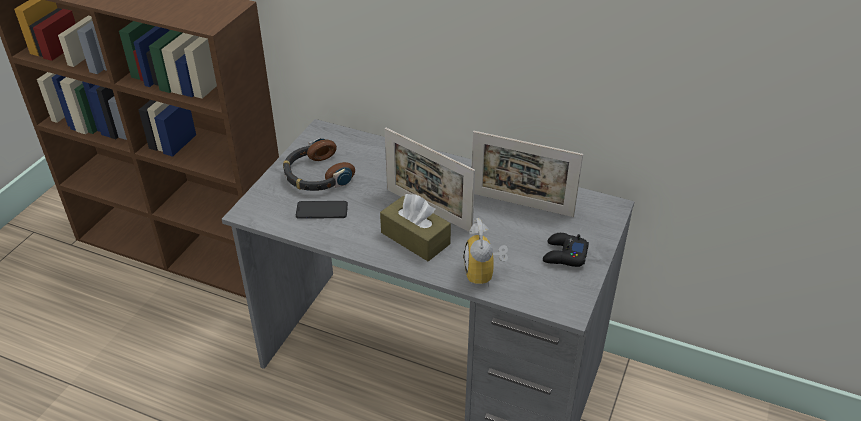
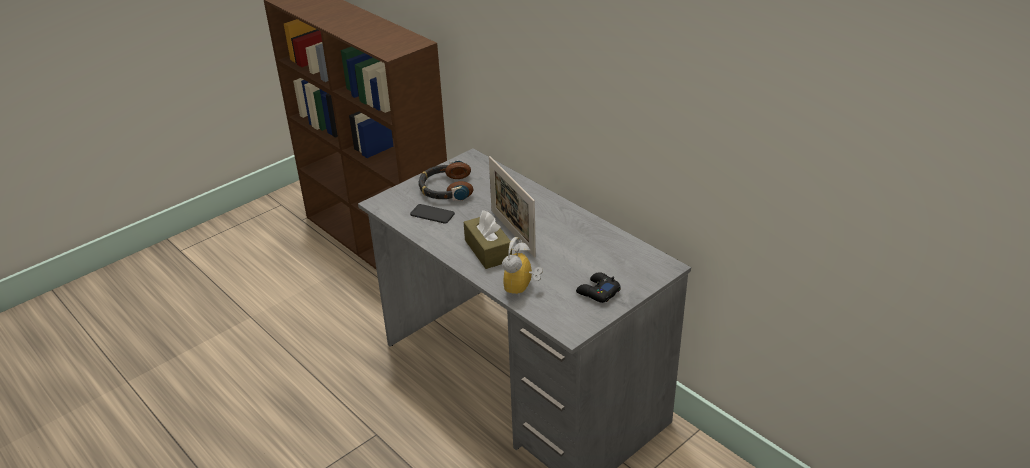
camera: 25 degrees right, 5 degrees down
picture frame [471,131,583,217] -> none

